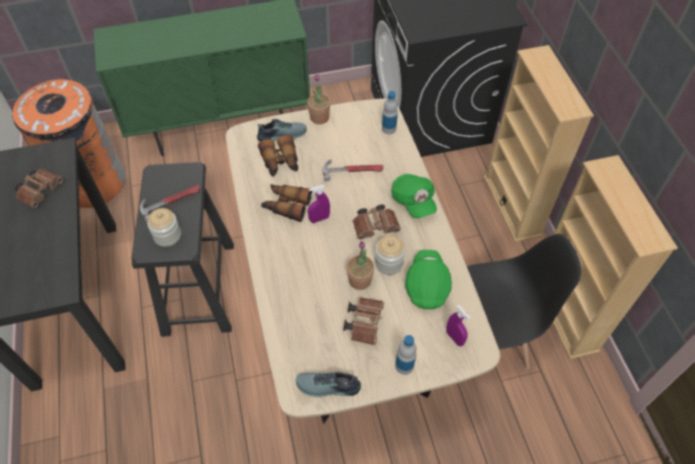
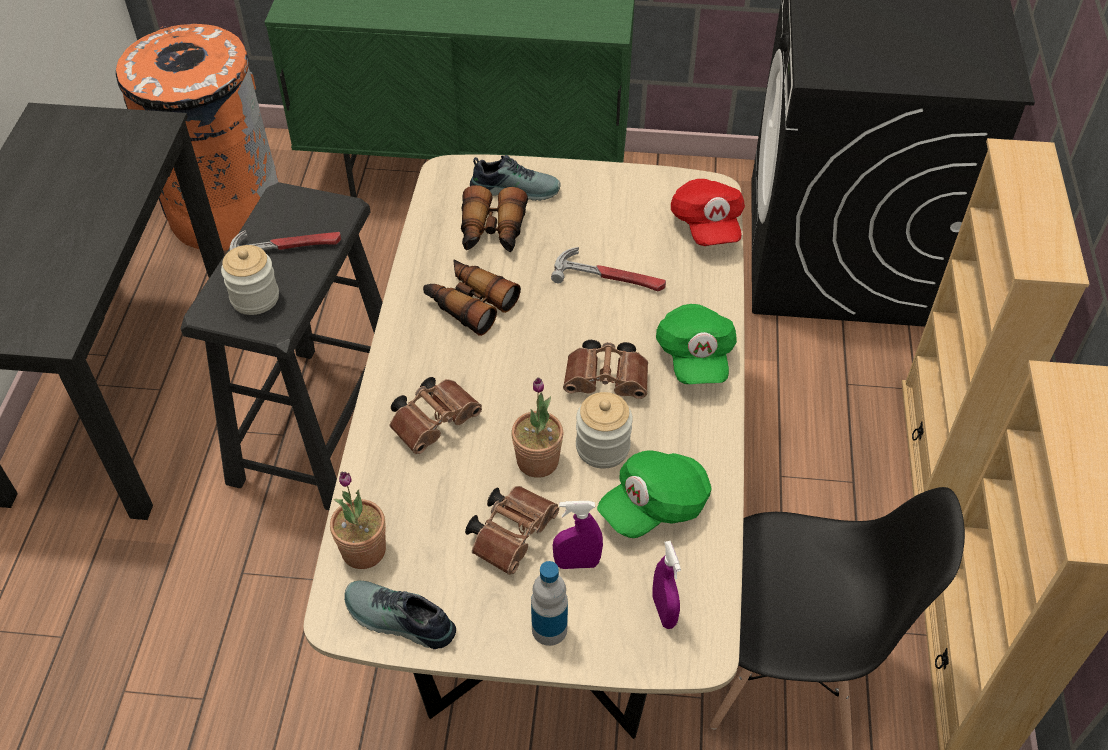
camera: 20 degrees right, 5 degrees down
brown binoculars [15,169,63,208] -> brown binoculars moved to [390,377,482,454]
potted plant [307,74,331,124] -> potted plant moved to [330,471,386,569]
purple spray bottle [308,185,330,223] -> purple spray bottle moved to [553,501,603,569]
bottle [382,91,398,134] -> red cap [671,179,745,246]
green cap [405,250,452,309] -> green cap turned 150 degrees counterclockwise [597,450,712,538]

